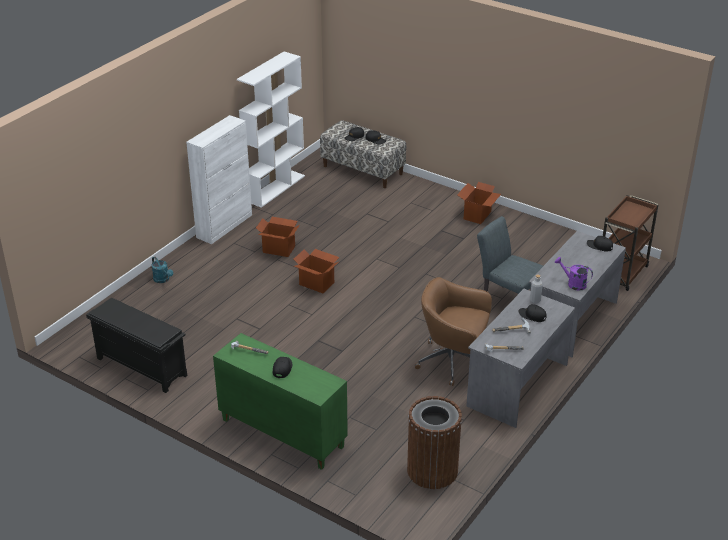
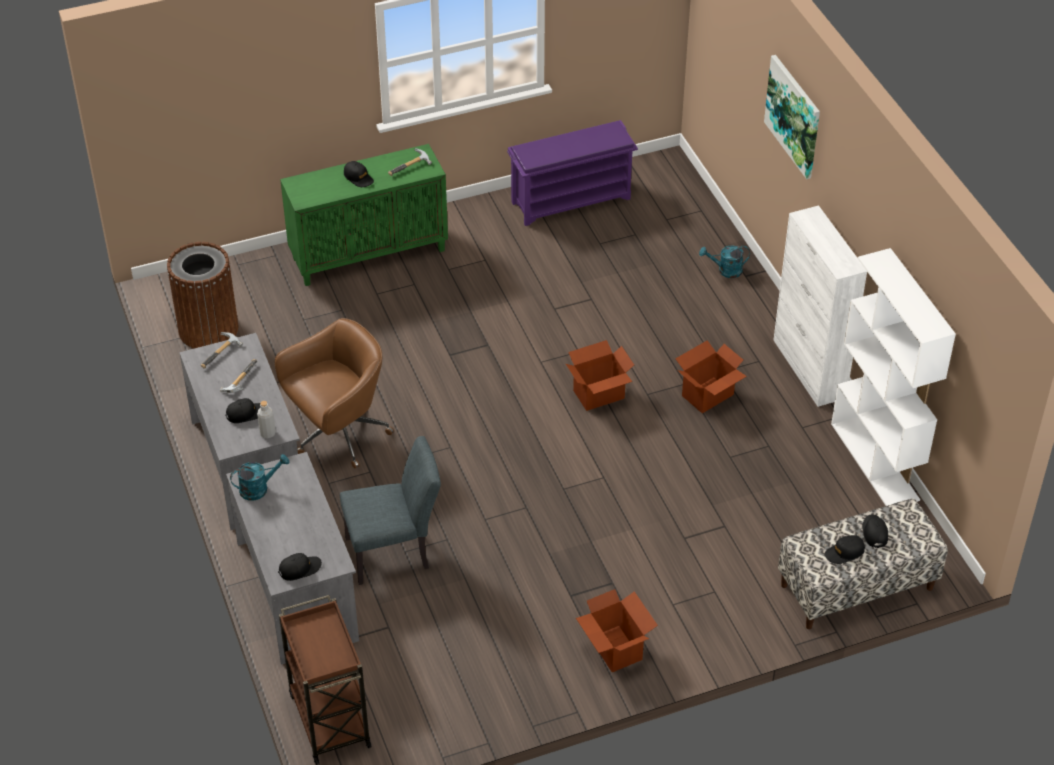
camera: 125 degrees right, 10 degrees up
black shoe rack [86,298,187,393] -> purple shoe rack [507,120,638,226]
purple watering can [555,257,593,291] -> turquoise watering can [230,454,289,501]
none -> picture [764,55,820,179]

